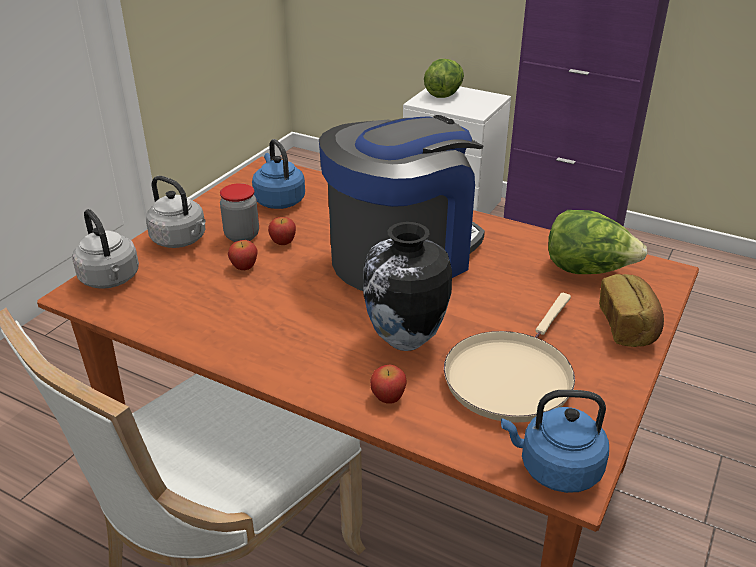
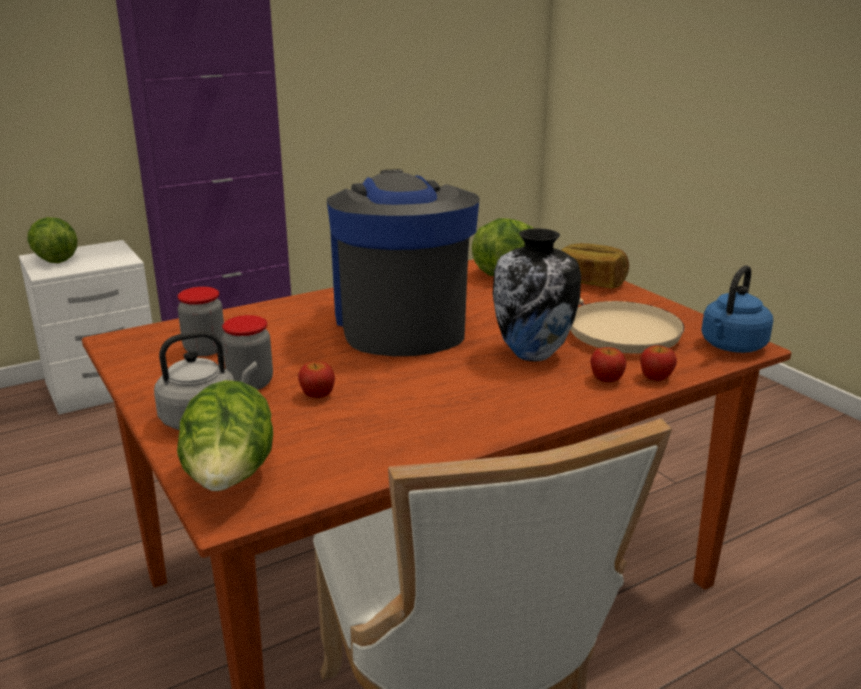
camera: 60 degrees left, 10 degrees down
grey kettle [72,209,139,289] -> lettuce [177,380,273,491]
blue kettle [252,139,305,209] -> jar [178,287,225,356]
apple [268,217,296,245] -> apple moved to [640,345,677,381]

